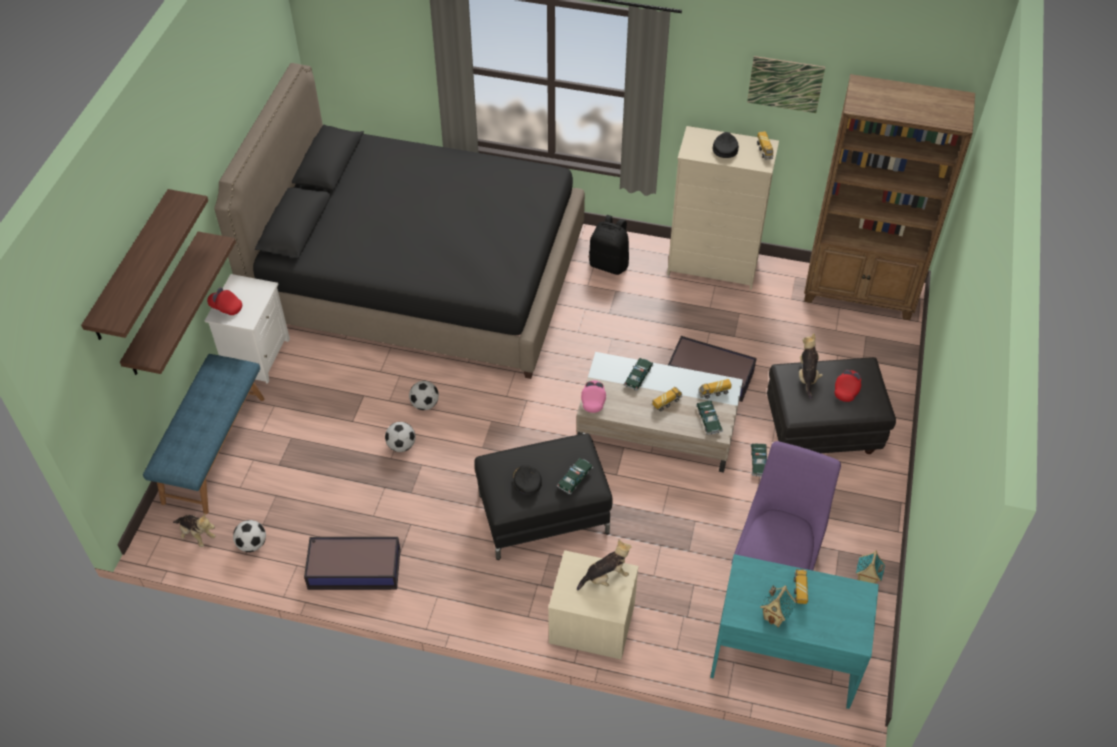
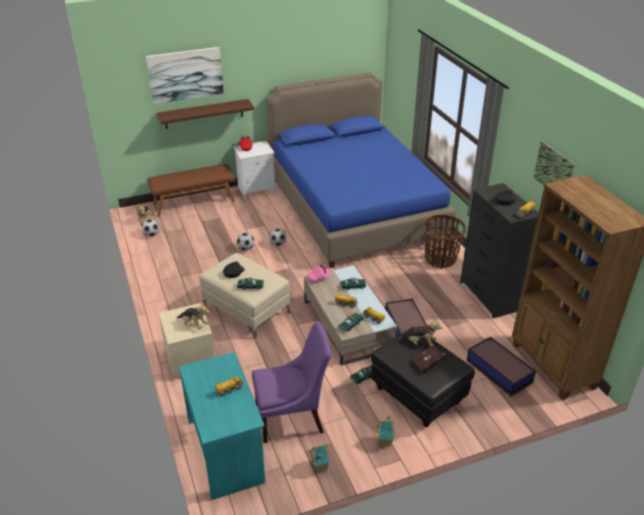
camera: 55 degrees right, 15 degrees down
shelf [81,189,208,340] -> picture [146,47,224,104]
blue bench [143,354,264,514] -> brown bench [147,164,235,217]
black bed [214,63,585,379] -> blue bed [266,72,456,268]
storage box [304,537,401,590] -> storage box moved to [467,337,536,396]
black ottoman [474,434,612,560] -> beige ottoman [199,253,290,339]
black backpack [589,215,629,275] -> basket [423,214,466,268]
beige dresser [667,126,779,290] -> black dresser [460,183,539,319]
toy house [760,585,796,627] -> toy house moved to [377,416,395,447]
plush toy [799,333,823,399] -> plush toy turned 45 degrees clockwise [398,318,442,346]
red cap [834,370,861,402] -> red book [412,345,446,373]

